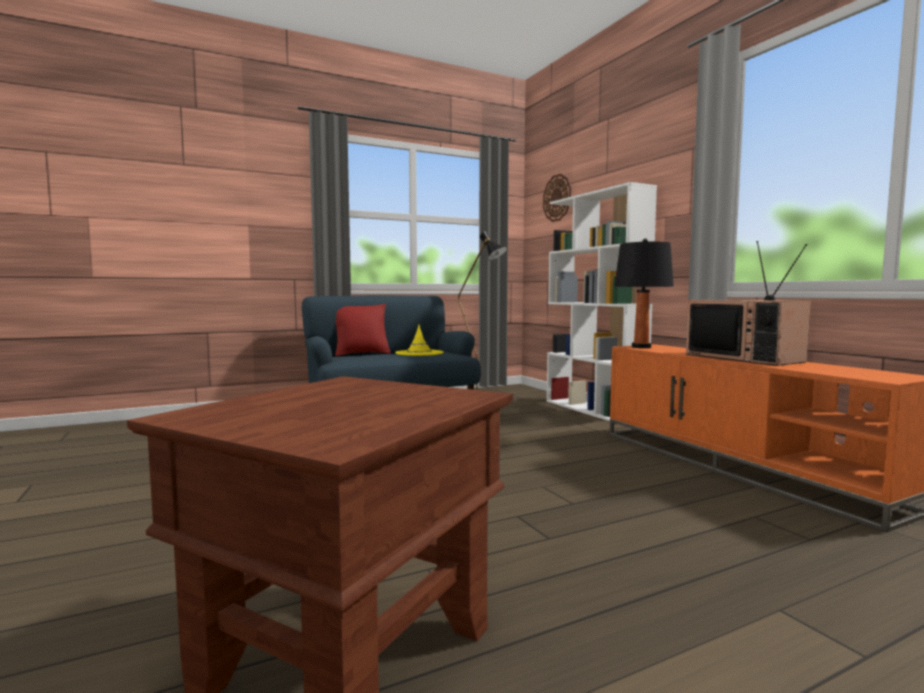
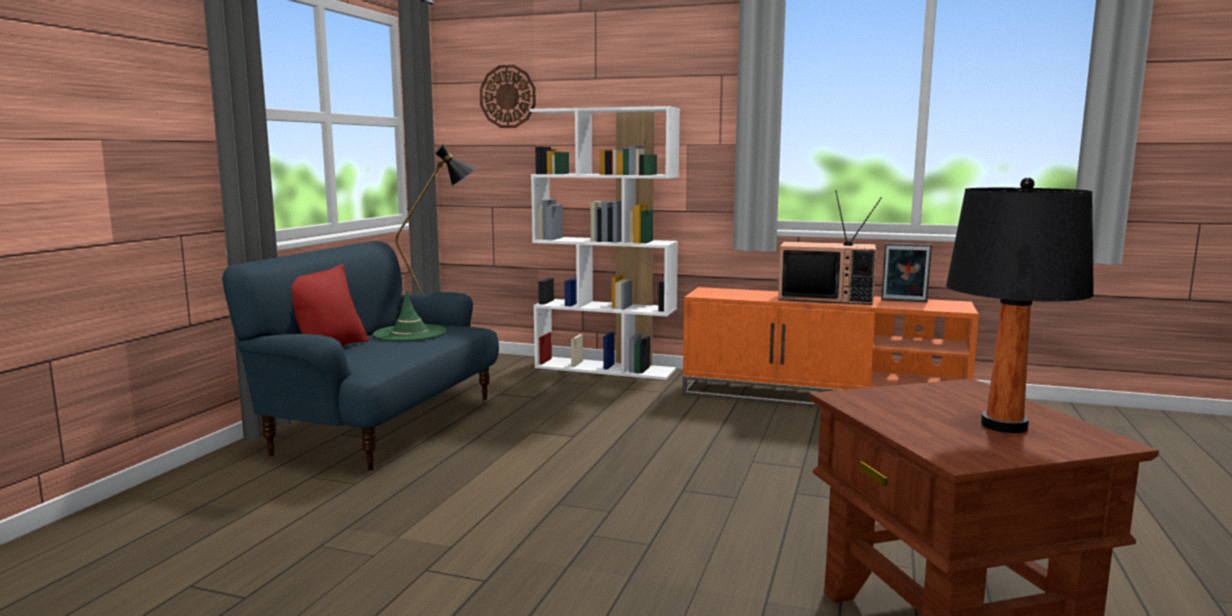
camera: 45 degrees left, 5 degrees up
yellow hat [395,325,444,356] -> green hat [373,290,447,341]
black table lamp [614,238,674,348] -> black table lamp moved to [946,177,1094,433]
none -> picture frame [881,243,932,302]

